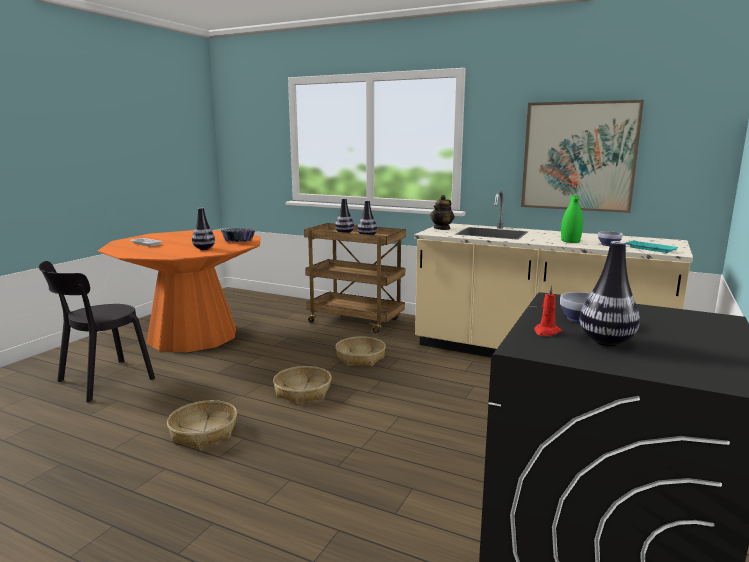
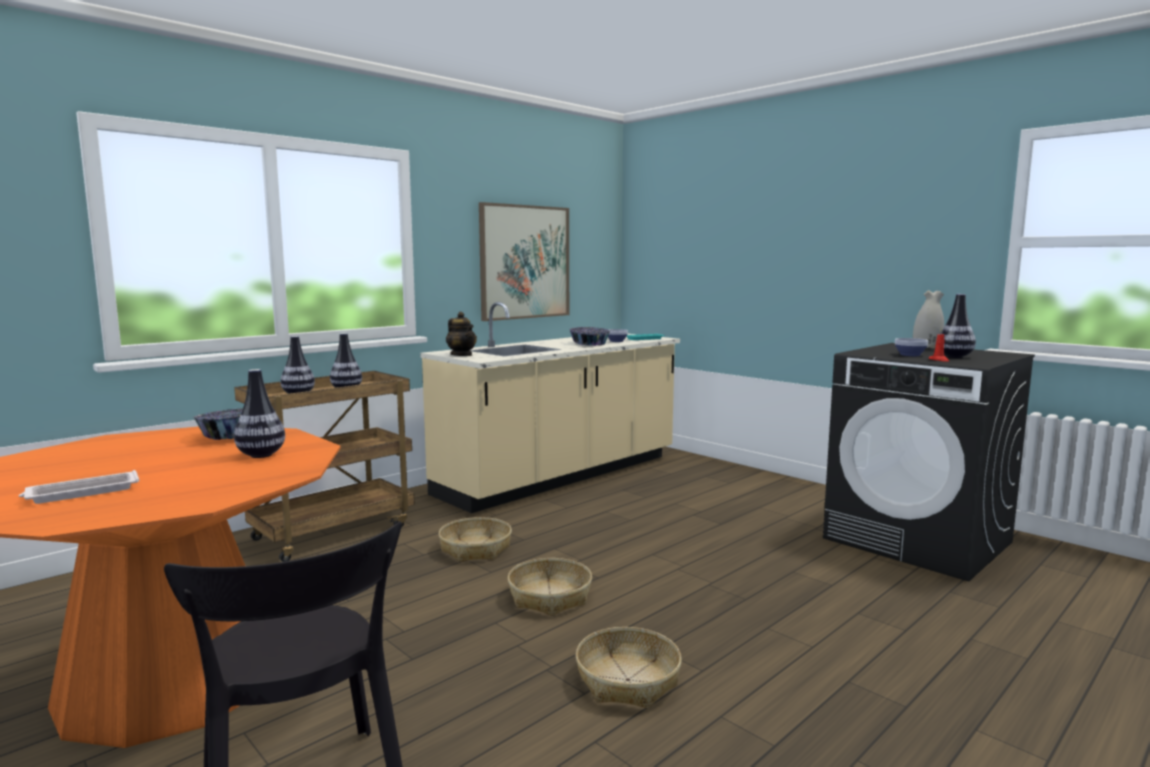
camera: 70 degrees left, 5 degrees down
green vase [561,195,583,243] -> bowl [569,327,610,346]
none -> white vase [913,290,944,348]

